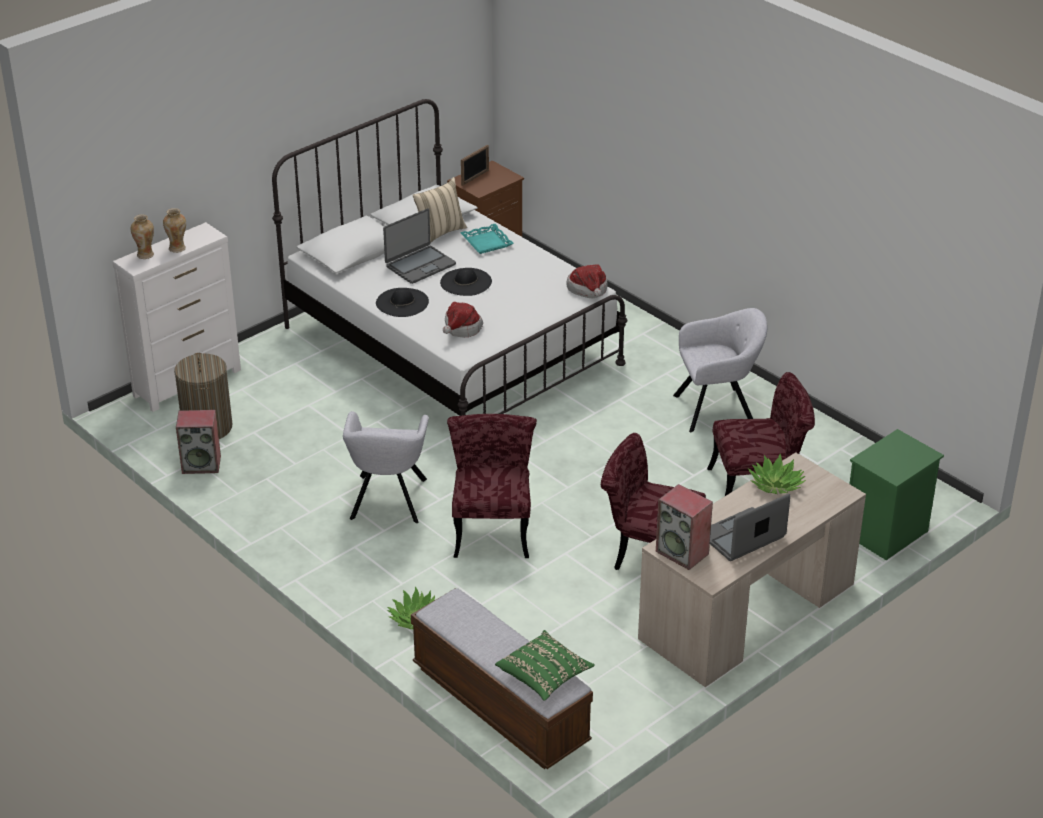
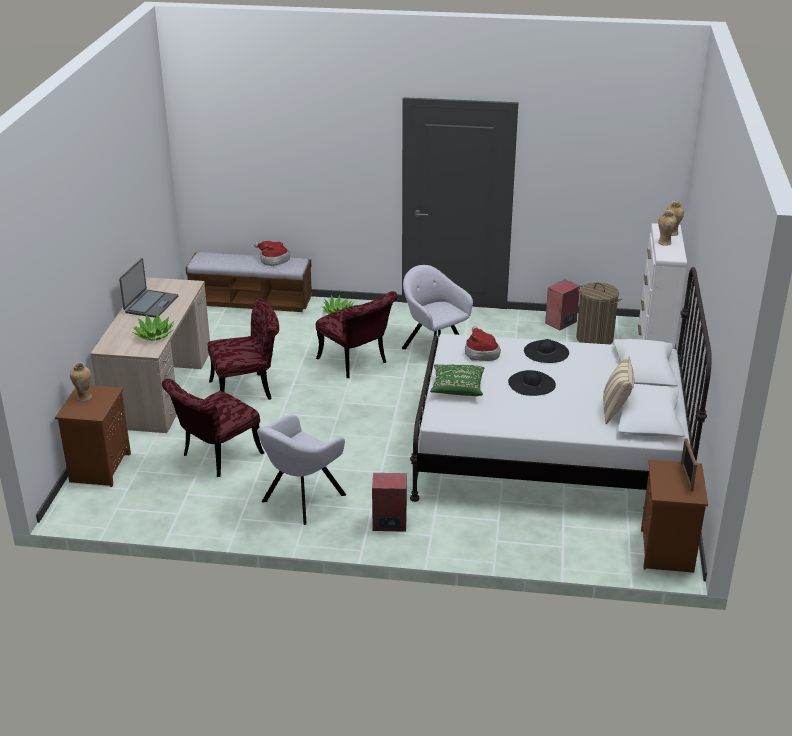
camera: 140 degrees right, 5 degrees down
laptop [383,209,456,284] -> none
turquoise tray [460,224,514,254] -> none
green pillow [495,630,595,701] -> green pillow moved to [430,364,484,396]
hat [566,264,608,298] -> hat moved to [254,241,290,266]
speaker [656,484,713,570] -> speaker moved to [372,473,407,532]
green nightstand [849,429,944,561] -> brown nightstand [55,385,131,487]
none -> vase [70,362,92,401]

